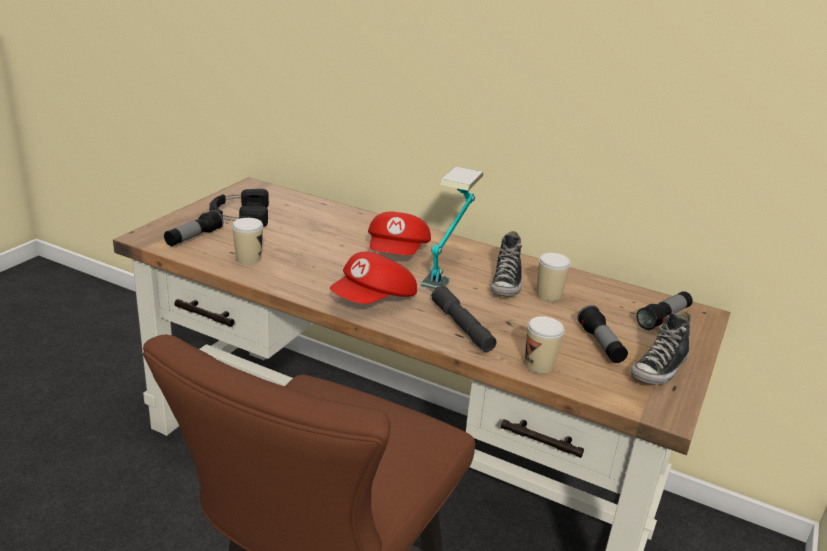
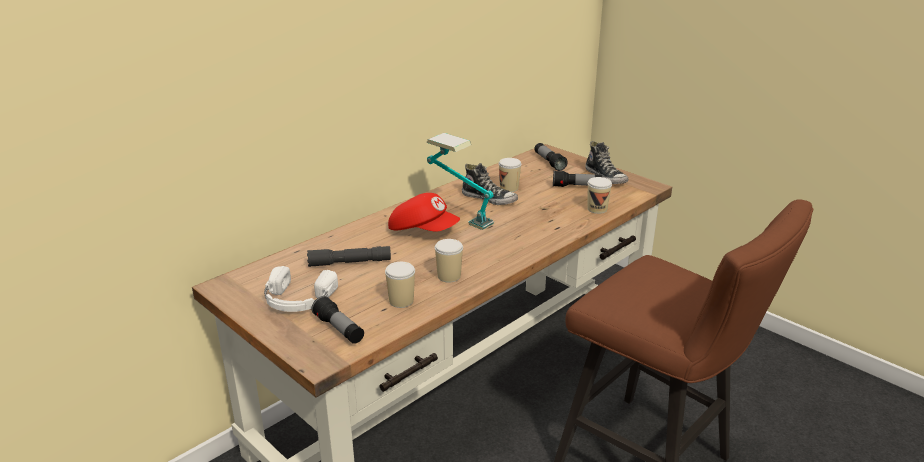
camera: 70 degrees left, 0 degrees up
black headphones [209,189,269,227] -> white headphones [264,266,338,312]
red cap [330,252,417,304] -> none
grey flashlight [431,286,497,352] -> grey flashlight moved to [307,246,391,267]
none -> cup [435,239,463,283]

